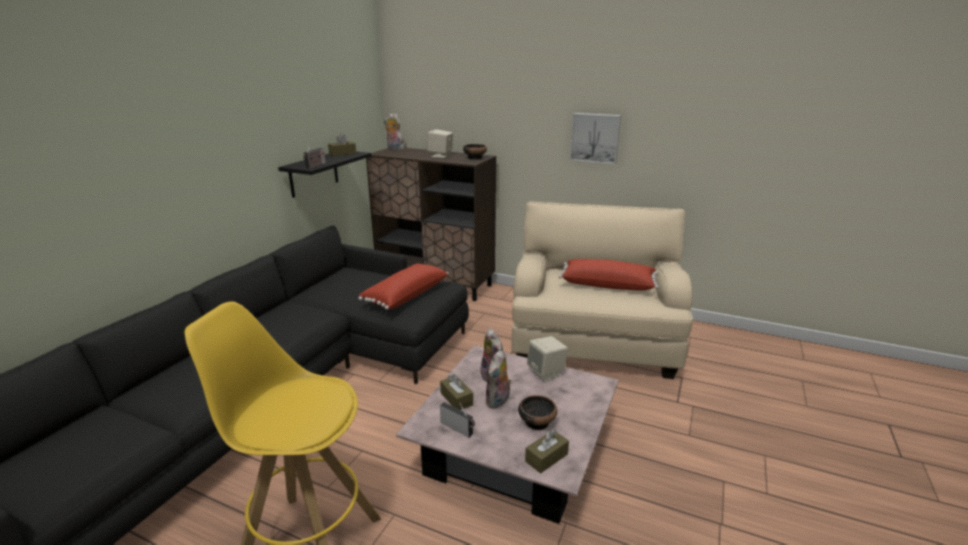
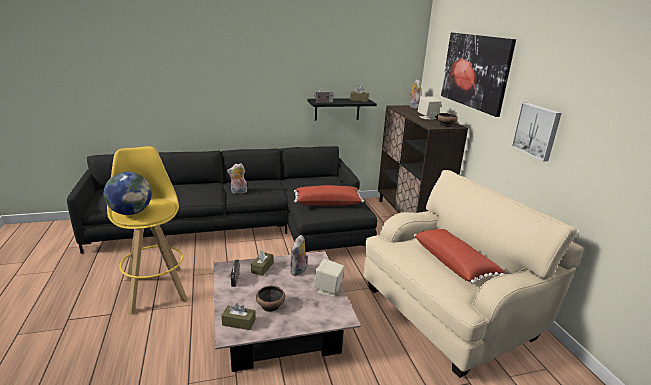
camera: 50 degrees right, 0 degrees up
plush toy [485,350,512,409] -> plush toy moved to [227,163,247,194]
none -> globe [104,172,152,215]
none -> picture [441,33,516,117]

